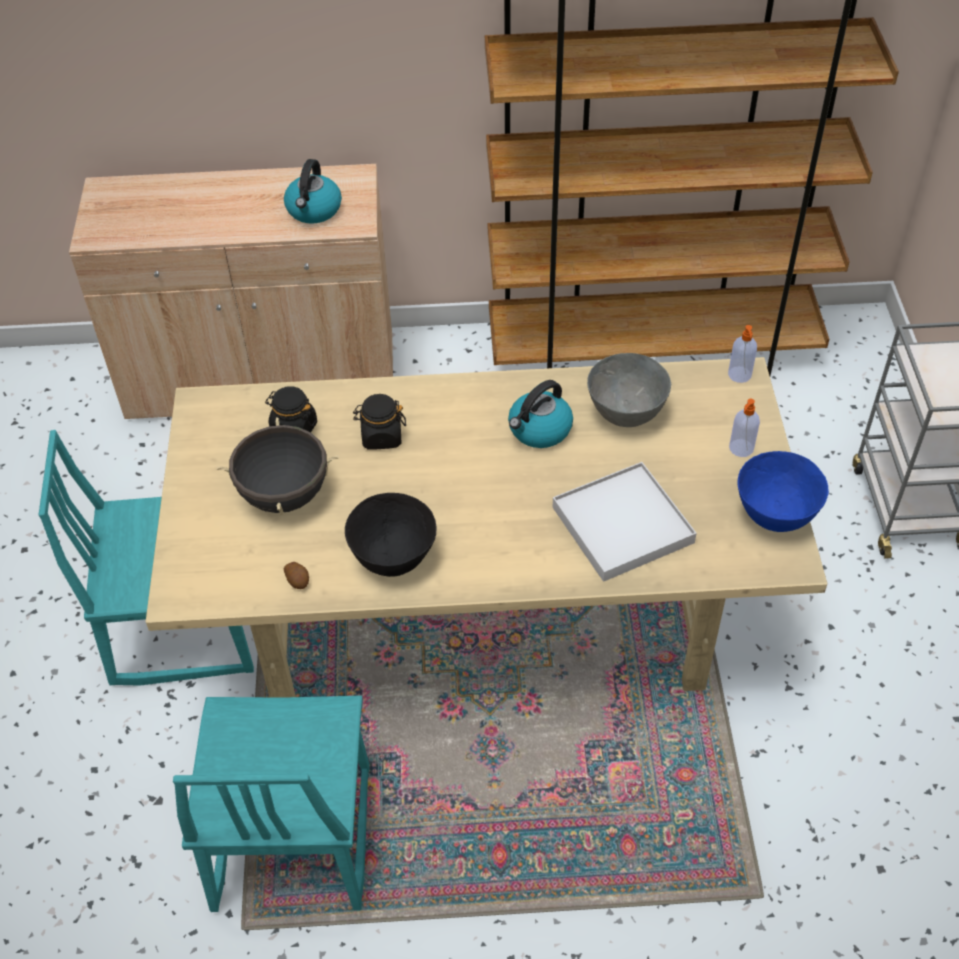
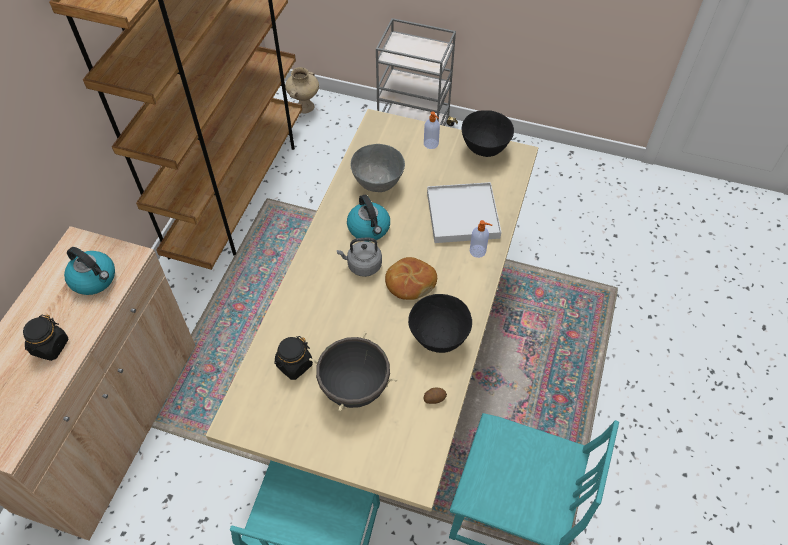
camera: 70 degrees left, 5 degrees up
black jar [353,394,406,450] -> black jar moved to [23,315,69,361]
soap dispenser [728,325,757,383] -> soap dispenser moved to [470,220,492,258]
blue bowl [737,451,829,532] -> black bowl [462,110,514,157]
none -> beige vase [285,67,319,114]
none -> grey kettle [337,238,382,277]
none -> bread [385,257,437,300]

